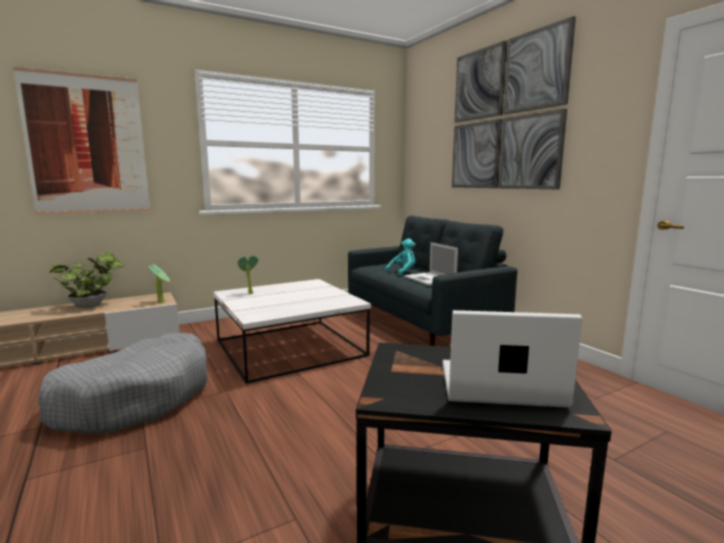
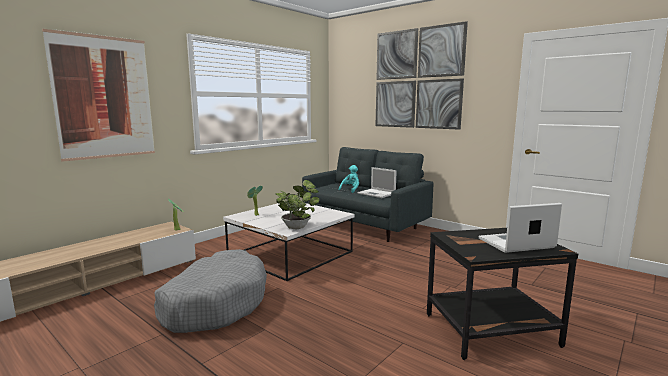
camera: 20 degrees left, 0 degrees up
potted plant [49,252,124,308] -> potted plant moved to [275,180,320,229]

